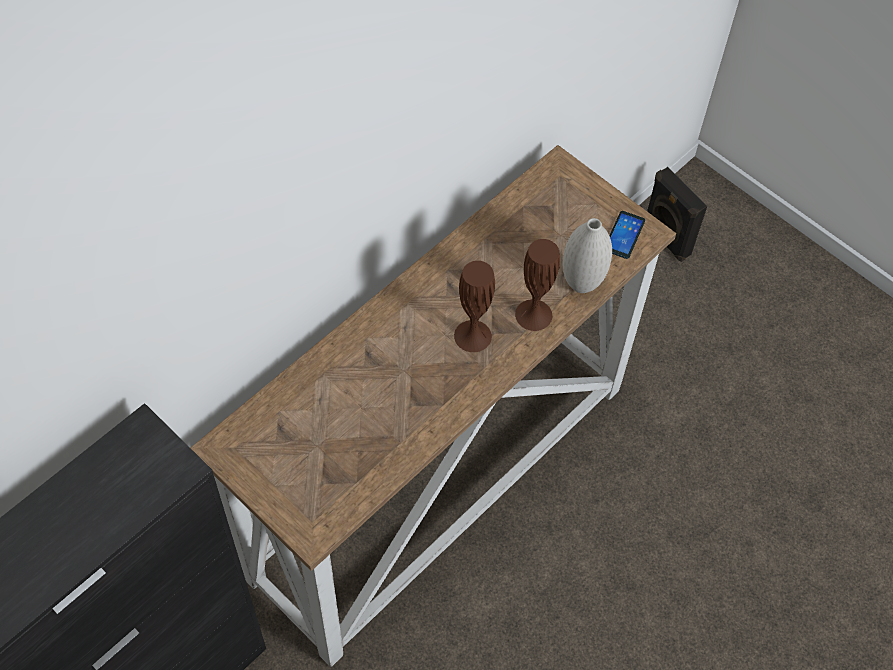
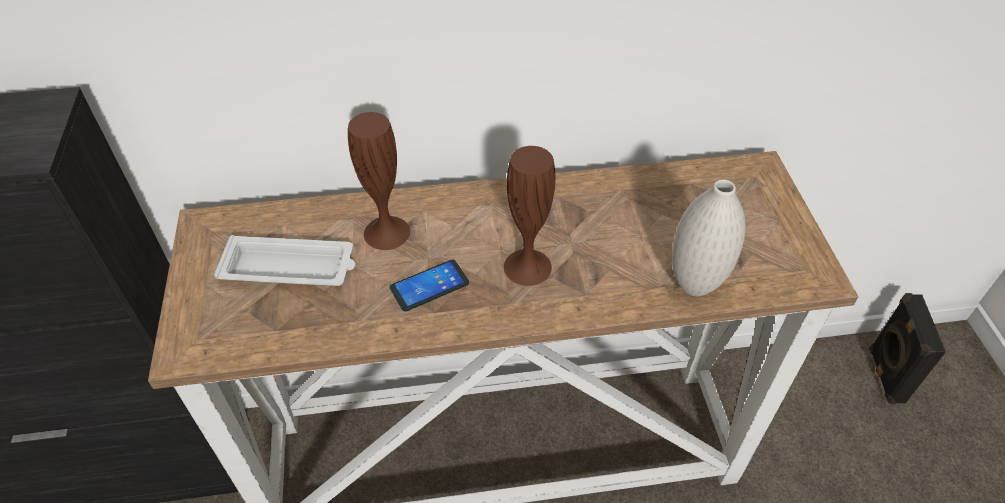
camera: 40 degrees right, 10 degrees down
brown vase [515,239,560,331] -> brown vase moved to [348,112,410,250]
phone [609,211,645,259] -> phone moved to [390,259,469,312]
none -> white tray [214,235,356,286]

